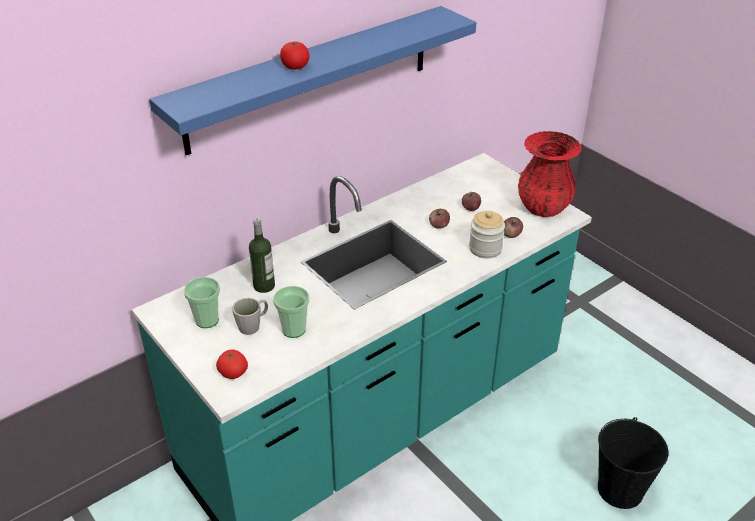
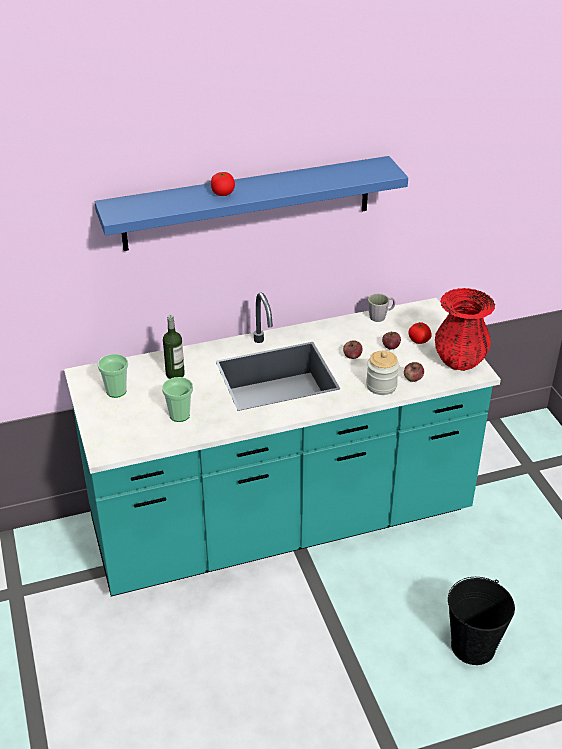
camera: 20 degrees right, 0 degrees up
tomato [216,350,248,379] -> tomato moved to [408,322,432,344]
grey mug [232,298,268,335] -> grey mug moved to [368,294,395,322]

